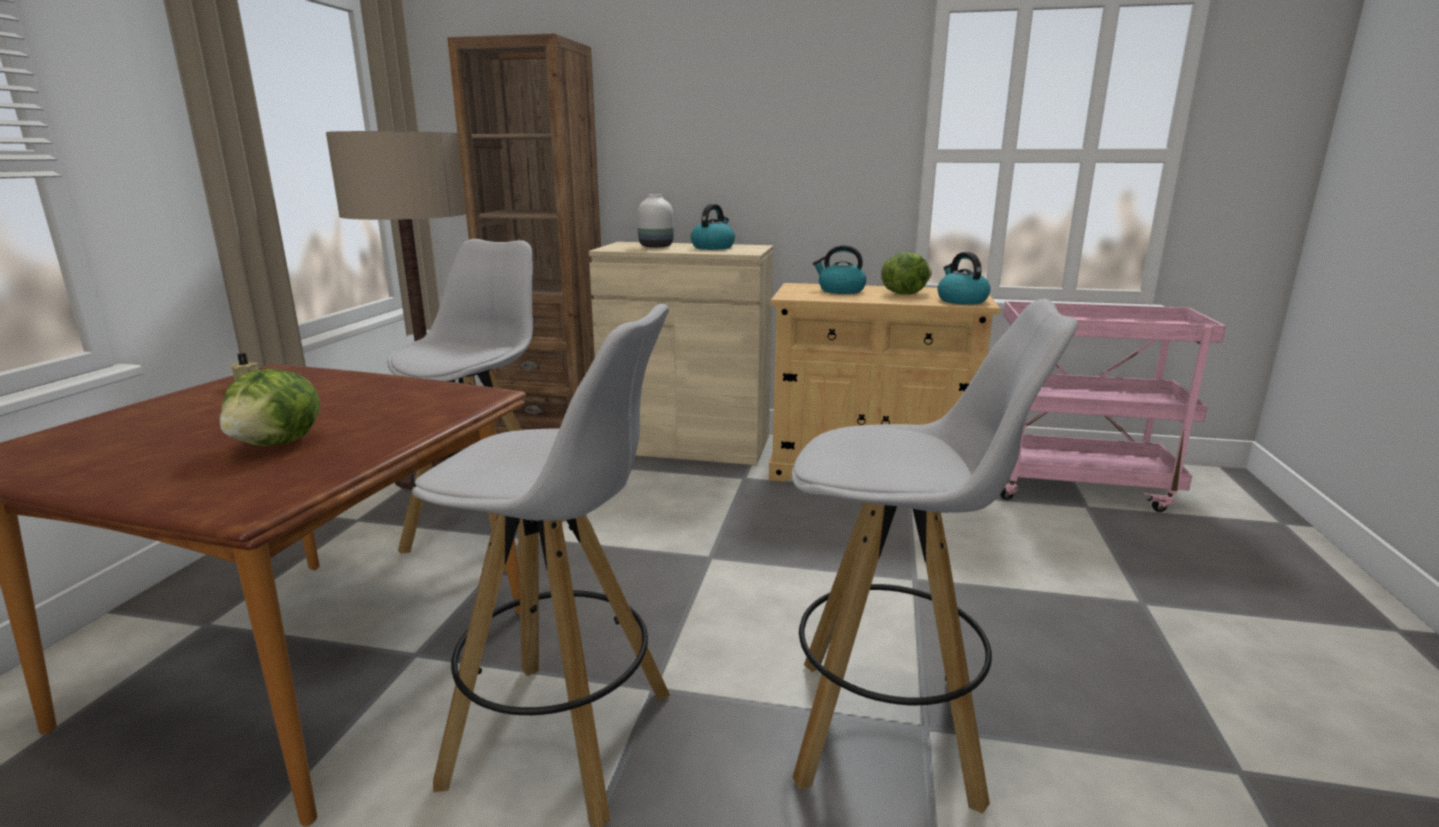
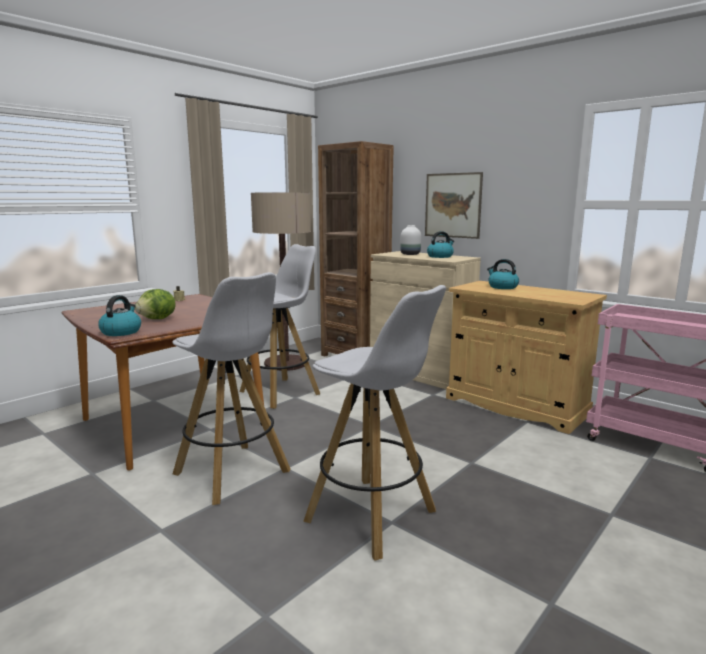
camera: 30 degrees right, 5 degrees down
lettuce [881,252,932,295] -> none
kettle [937,252,990,305] -> kettle moved to [98,295,141,336]
none -> picture [425,172,483,239]

